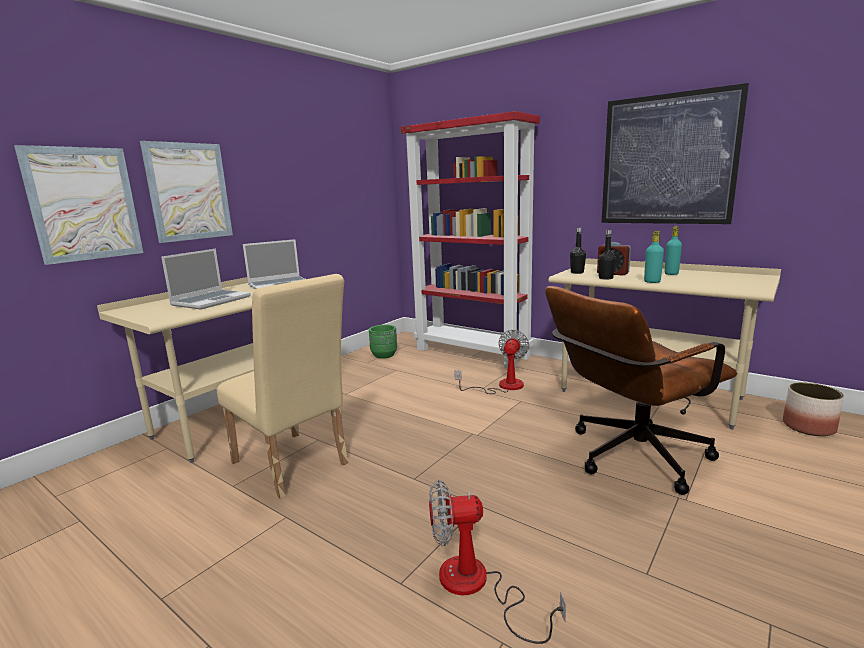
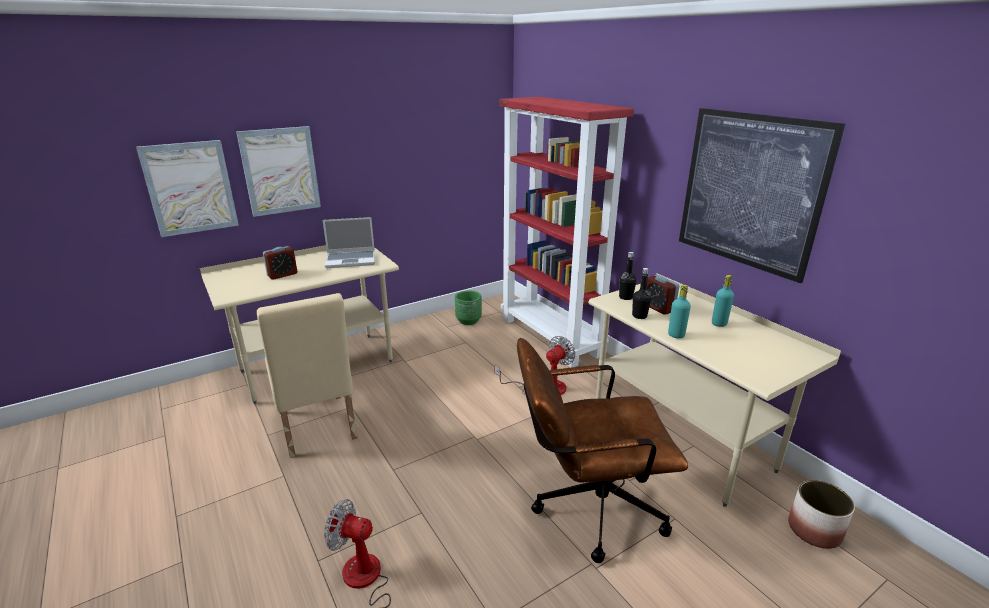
camera: 20 degrees right, 10 degrees up
laptop [161,249,251,310] -> alarm clock [263,246,297,280]

